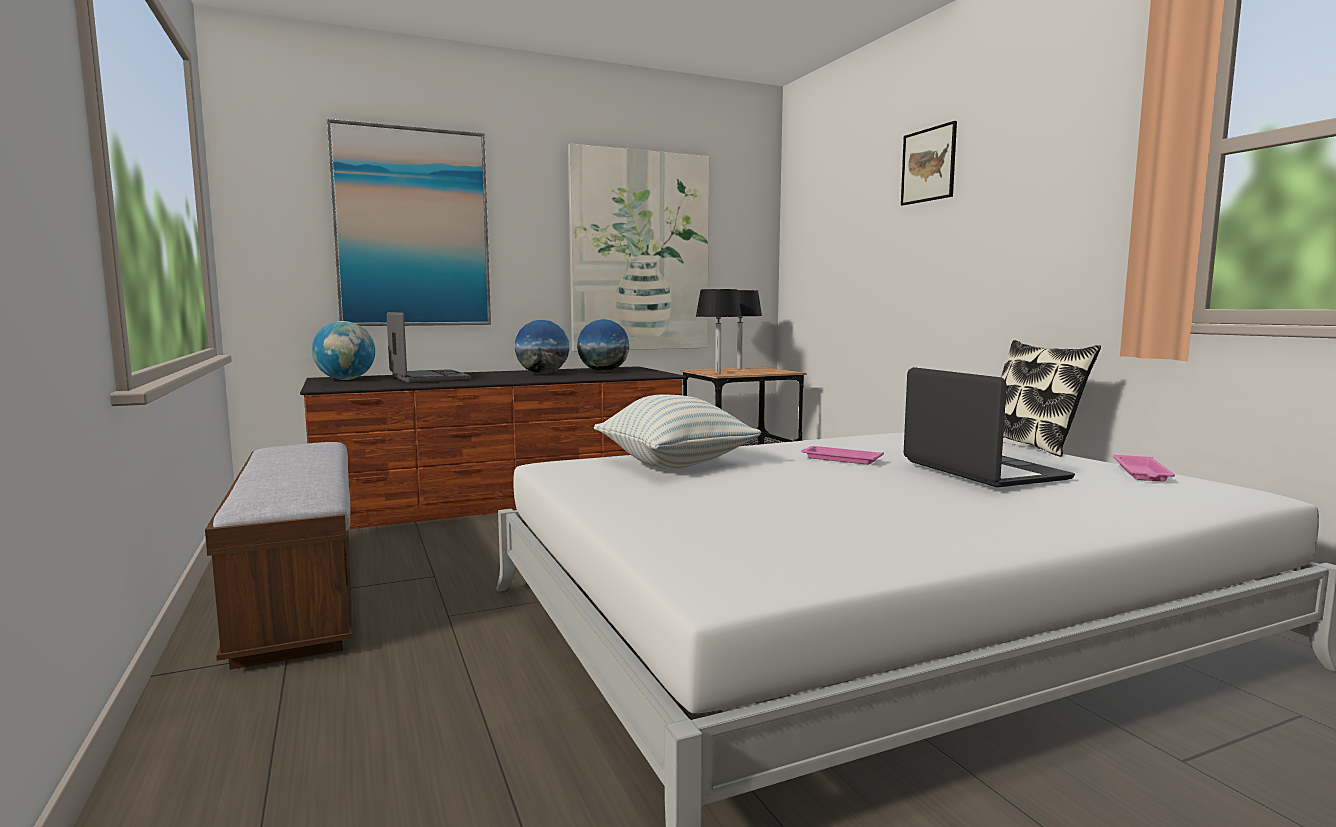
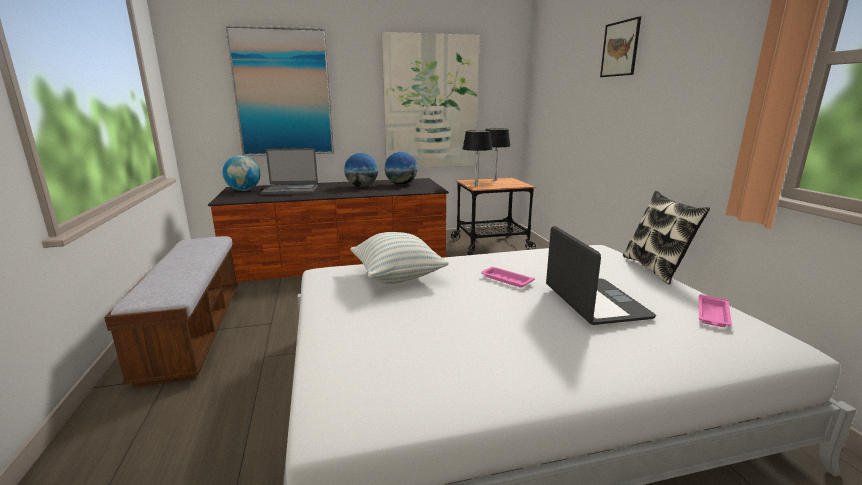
camera: 10 degrees right, 10 degrees up
laptop [387,312,471,383] -> laptop turned 105 degrees clockwise [260,148,318,195]

